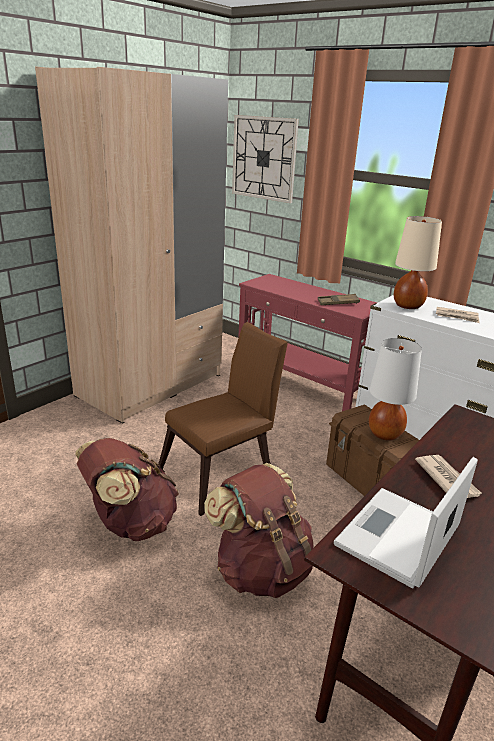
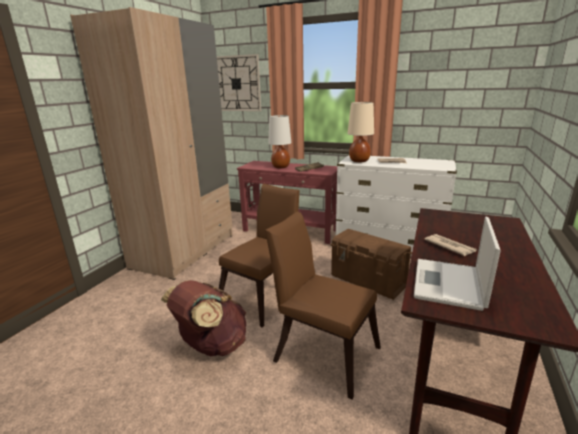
camera: 15 degrees left, 5 degrees down
brown backpack [204,463,314,598] -> brown chair [265,212,381,400]
white table lamp [369,338,422,441] -> white table lamp moved to [268,115,292,168]

